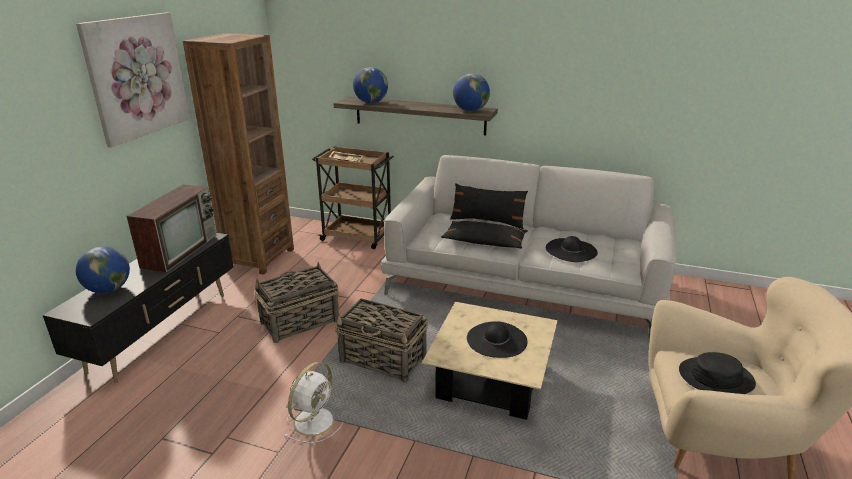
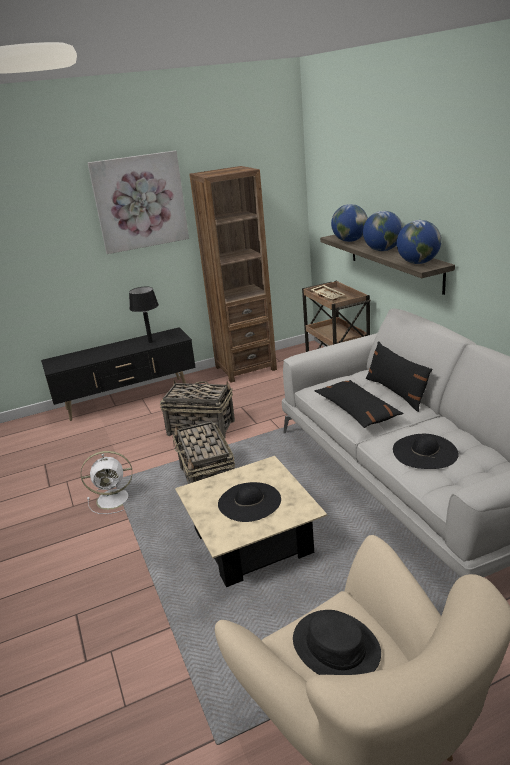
camera: 50 degrees right, 0 degrees up
globe [76,246,130,293] -> globe moved to [363,211,403,251]
television [126,185,217,273] -> black table lamp [129,287,159,343]

